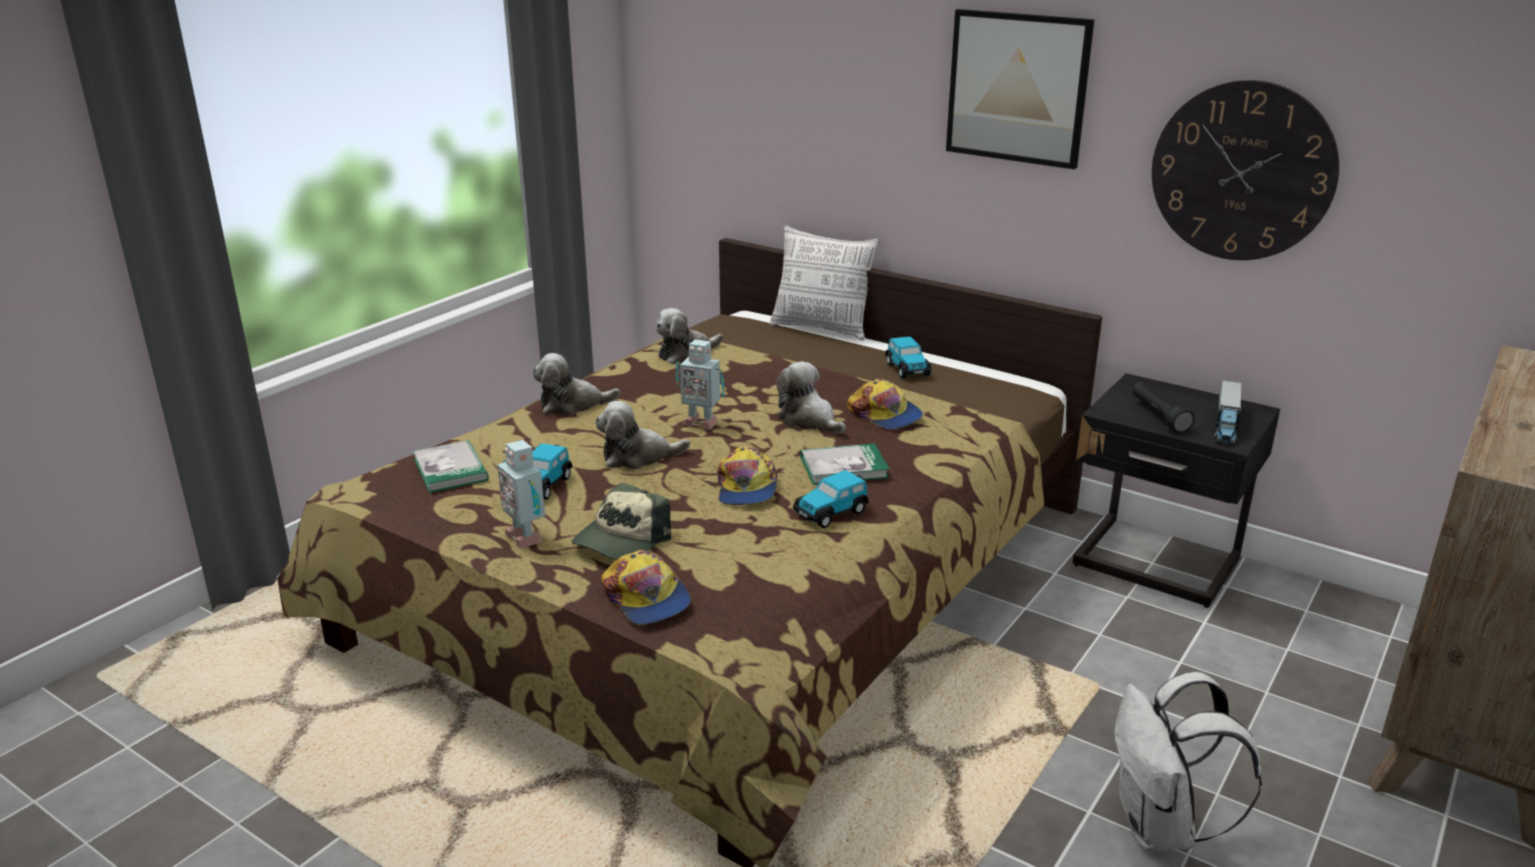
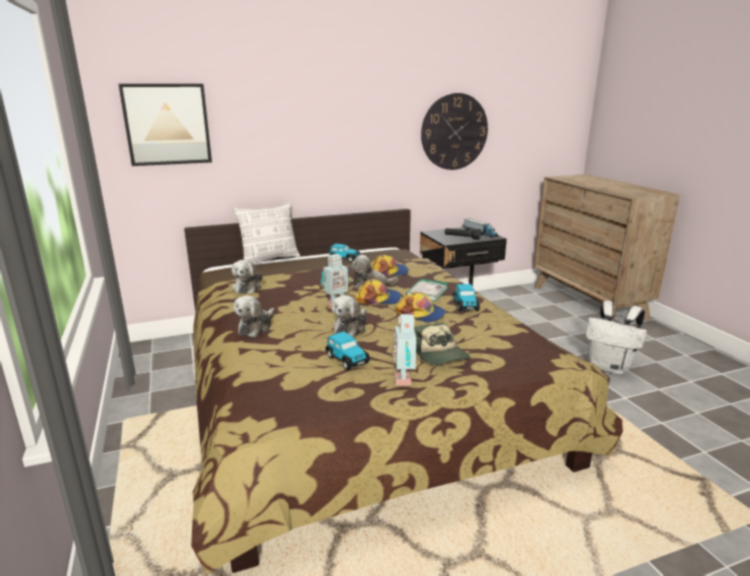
camera: 55 degrees left, 5 degrees down
book [413,440,489,493] -> none
toy robot [497,440,545,549] -> toy robot turned 90 degrees clockwise [392,314,419,386]
cap [601,550,691,625] -> cap moved to [355,279,401,305]
picture [946,9,1094,169] -> picture moved to [118,84,212,166]

